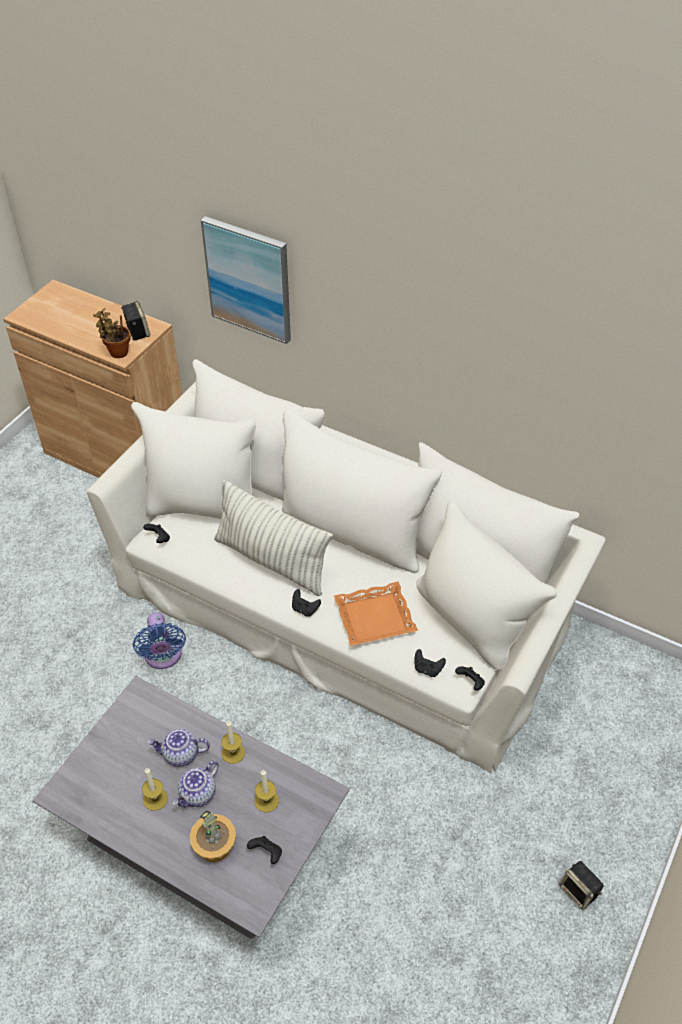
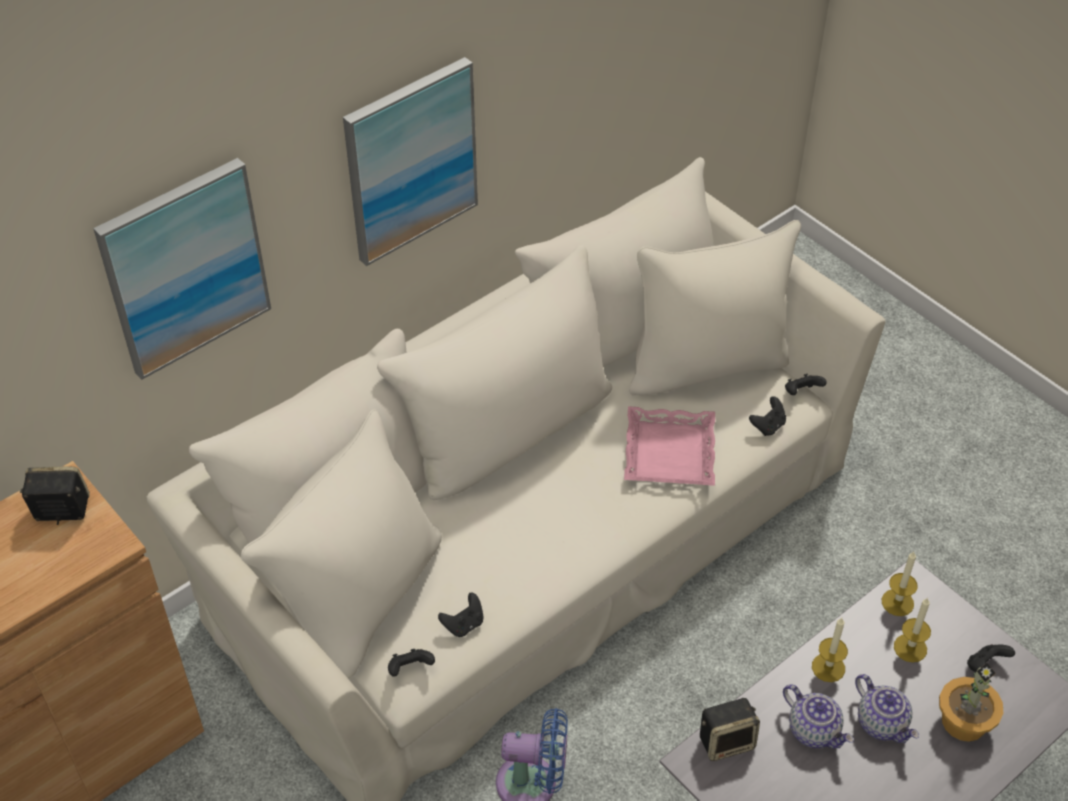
camera: 70 degrees left, 0 degrees up
potted plant [93,308,131,358] -> none
candle [142,768,168,811] -> candle moved to [882,552,918,616]
teapot [147,729,210,767] -> teapot turned 60 degrees counterclockwise [783,684,854,749]
pillow [214,480,333,596] -> none
black game controller [292,589,321,617] -> black game controller moved to [438,593,484,637]
orange tray [334,581,418,646] -> pink tray [624,406,715,486]
speaker [559,861,604,910] -> speaker moved to [700,698,760,761]
none -> picture [343,57,478,266]

